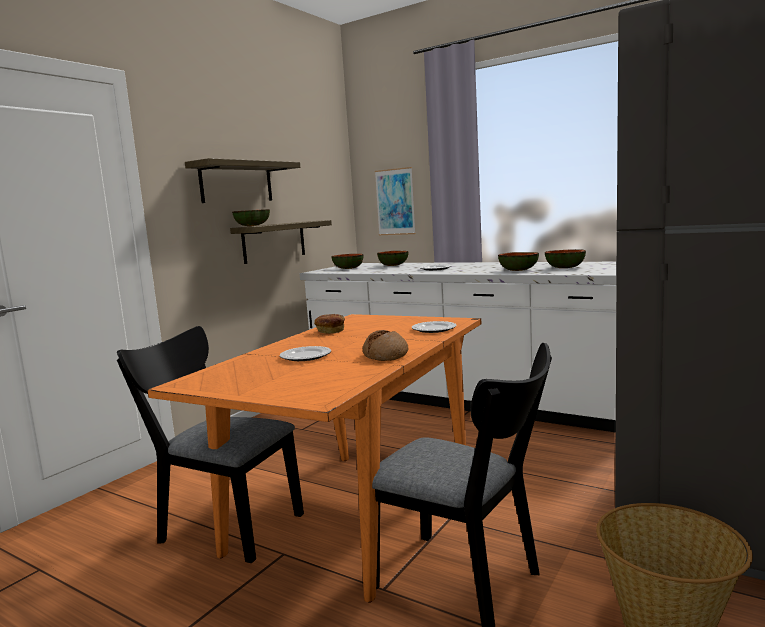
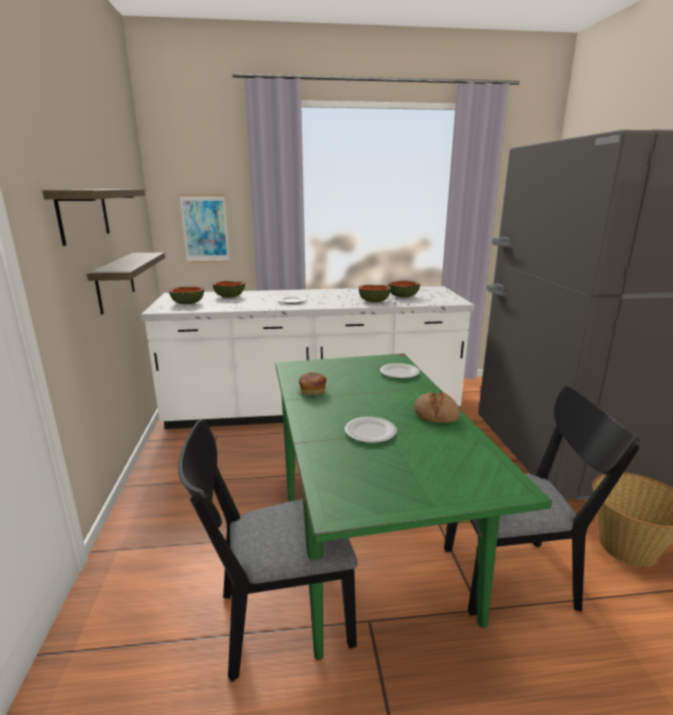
camera: 40 degrees left, 10 degrees up
orange dining table [147,314,481,603] -> green dining table [276,353,552,660]
bowl [232,209,270,226] -> none

